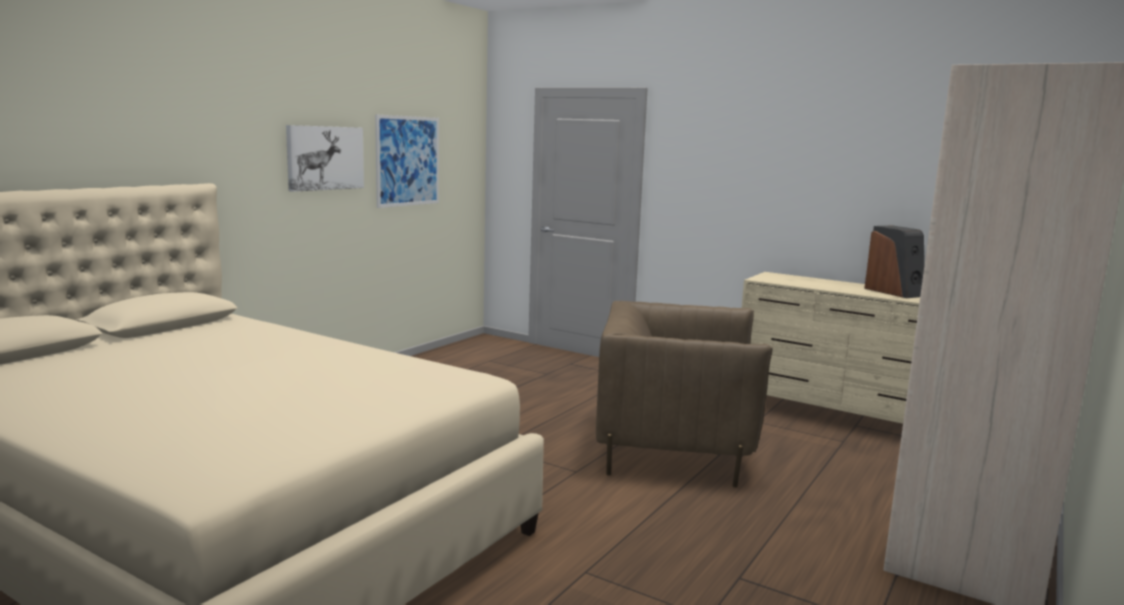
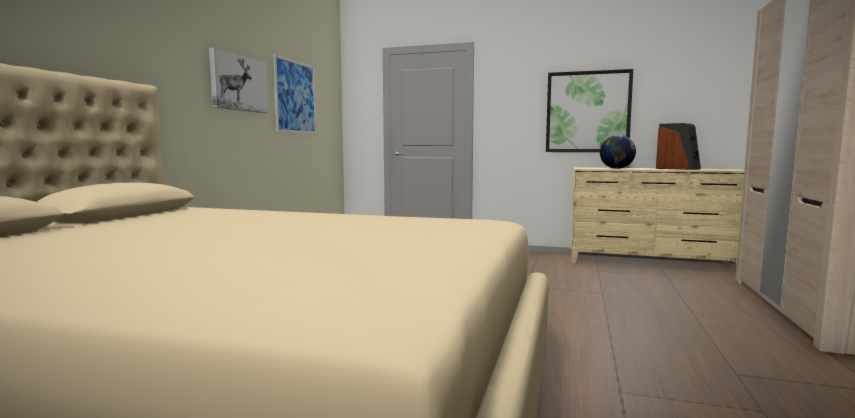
camera: 15 degrees left, 5 degrees down
brown armchair [596,301,773,487] -> none
none -> picture [546,69,633,152]
none -> globe [600,135,636,169]

